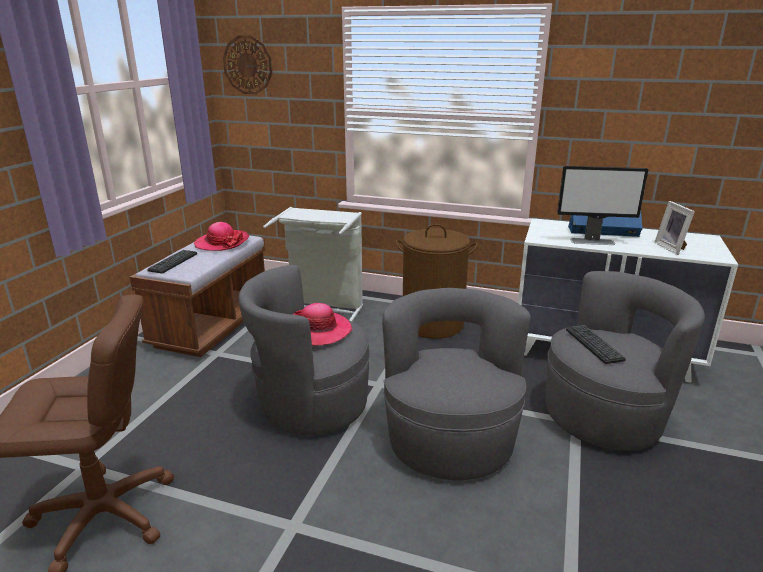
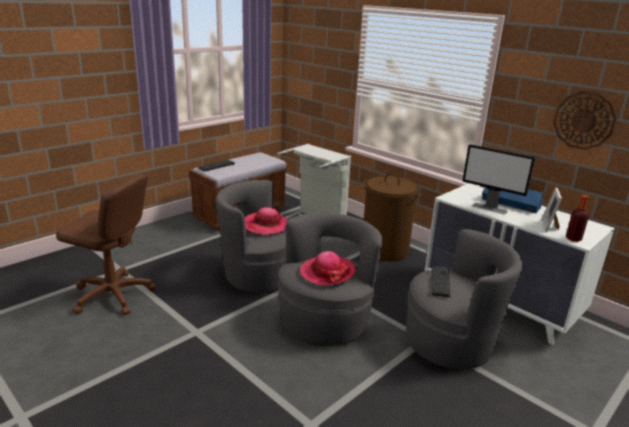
camera: 25 degrees right, 0 degrees up
hat [194,222,249,251] -> hat moved to [300,251,356,285]
wall clock [223,36,272,94] -> wall clock moved to [553,91,617,150]
none -> bottle [566,195,589,242]

